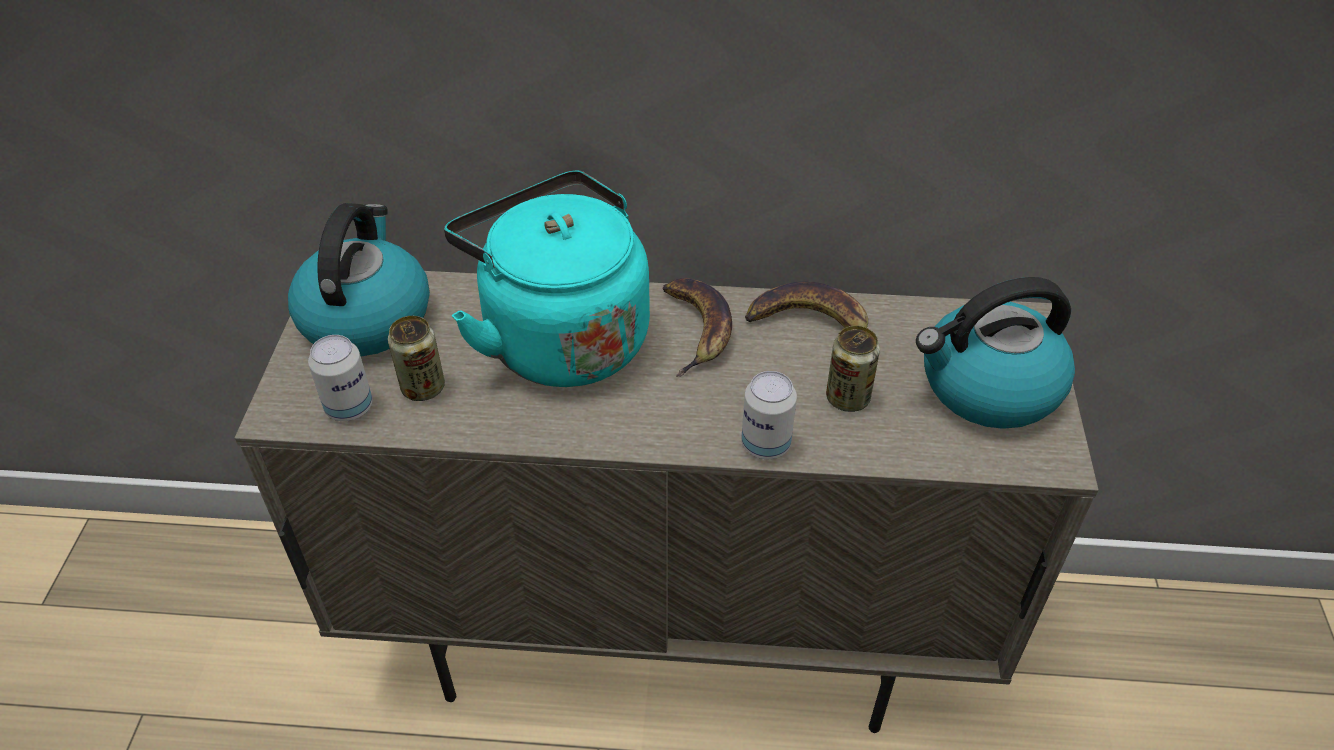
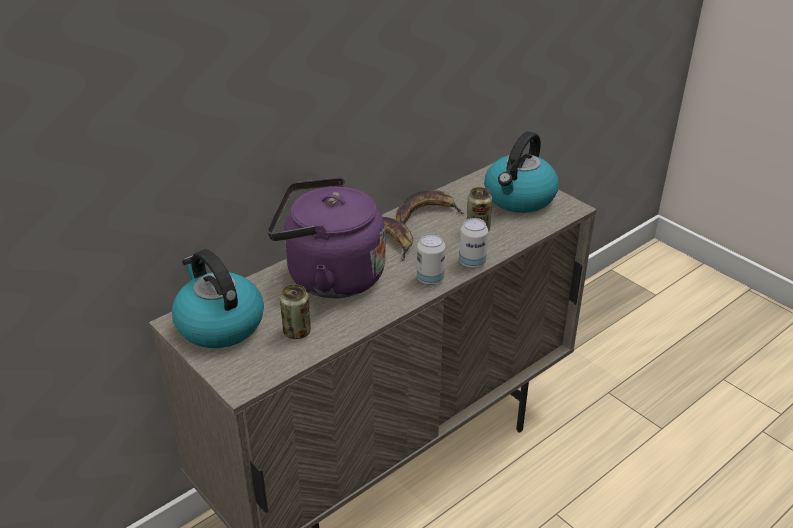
camera: 45 degrees left, 10 degrees down
can [308,335,373,421] -> can moved to [417,234,445,285]
turquoise kettle [444,170,650,387] -> purple kettle [267,177,386,298]

